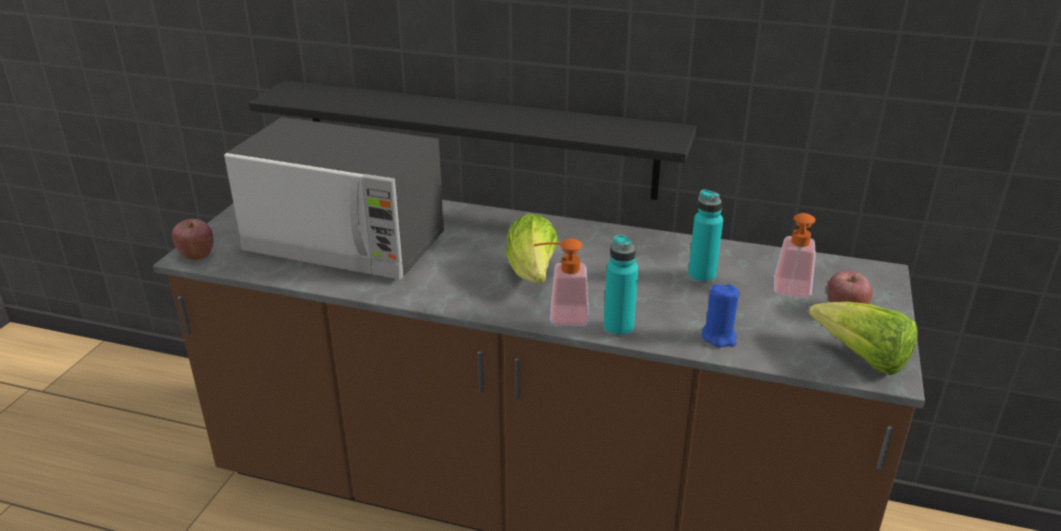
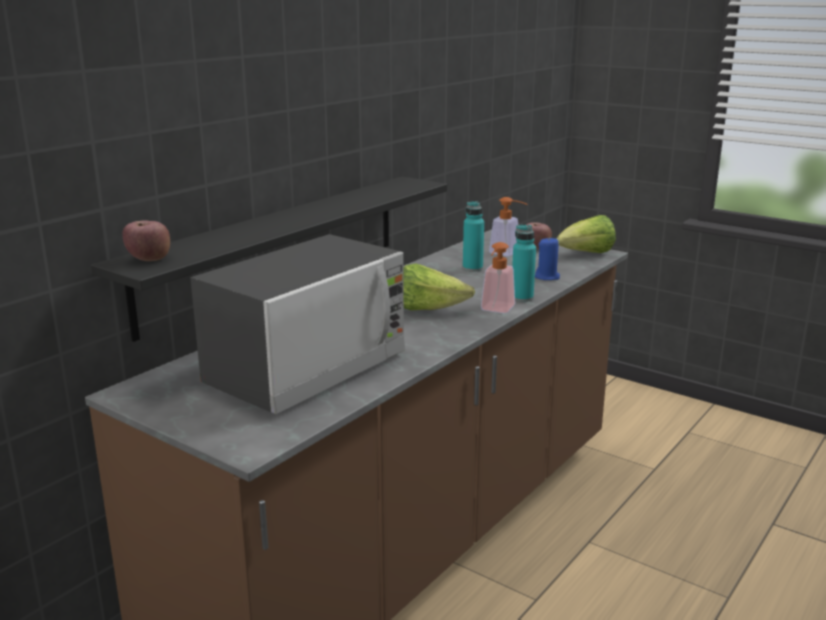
camera: 70 degrees left, 10 degrees down
apple [172,219,214,260] -> apple moved to [122,220,170,261]

